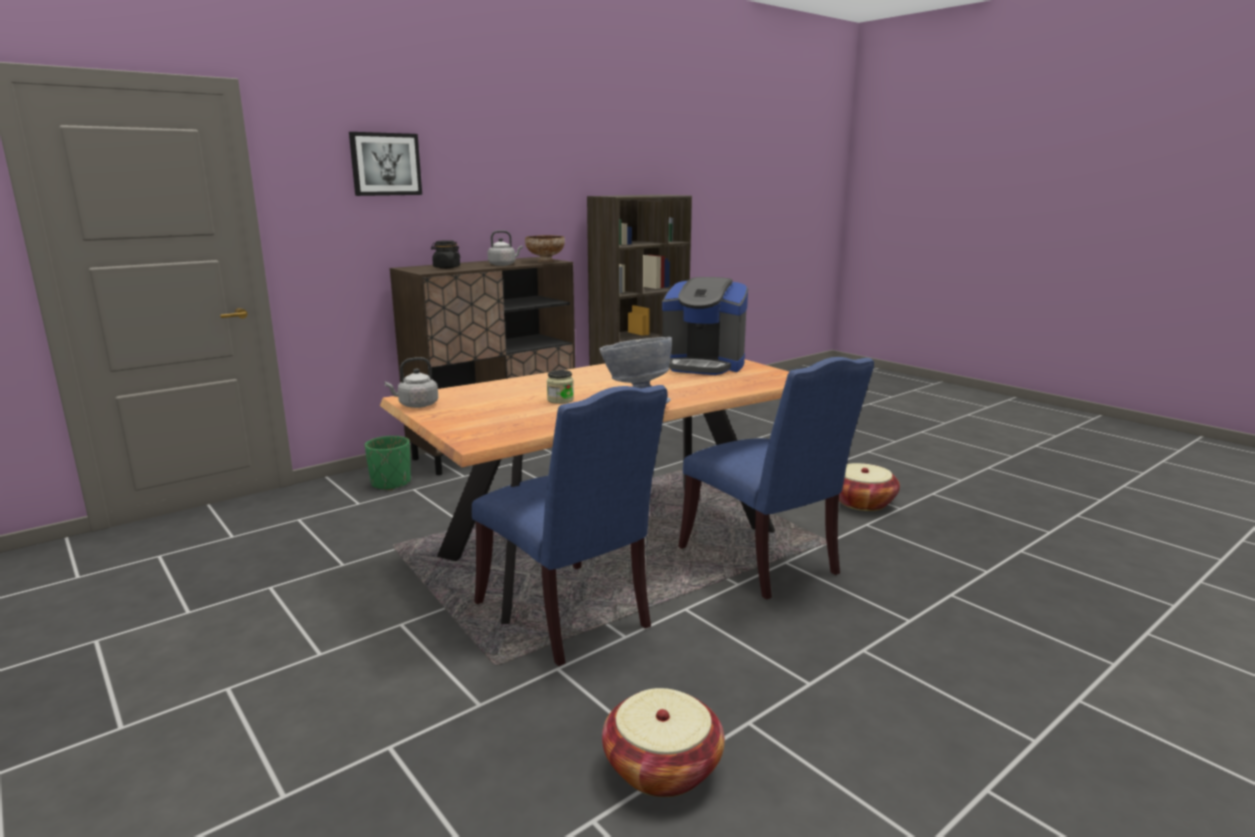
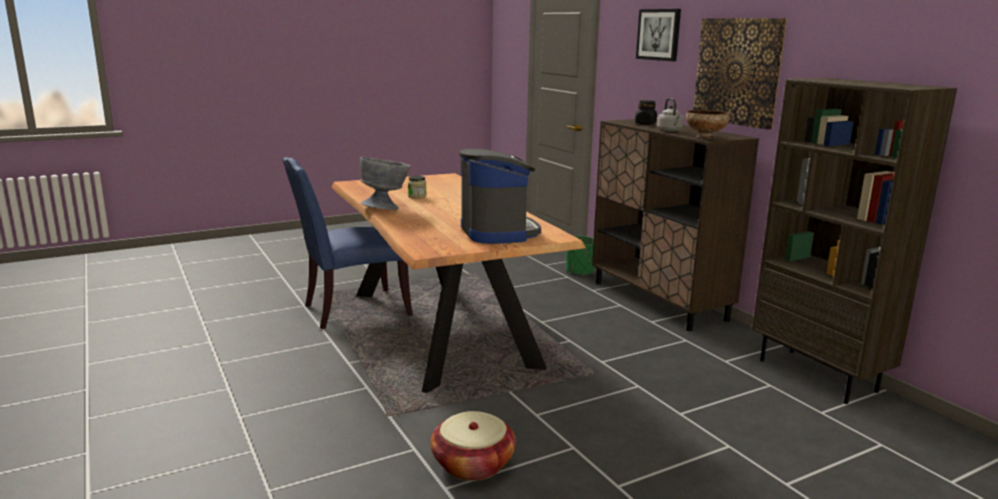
camera: 100 degrees right, 0 degrees up
grey kettle [385,357,438,408] -> none
basket [602,688,725,797] -> none
coffee machine [662,277,748,375] -> coffee machine turned 135 degrees clockwise [459,149,541,244]
blue chair [678,357,874,600] -> none
none -> picture [693,18,787,130]

